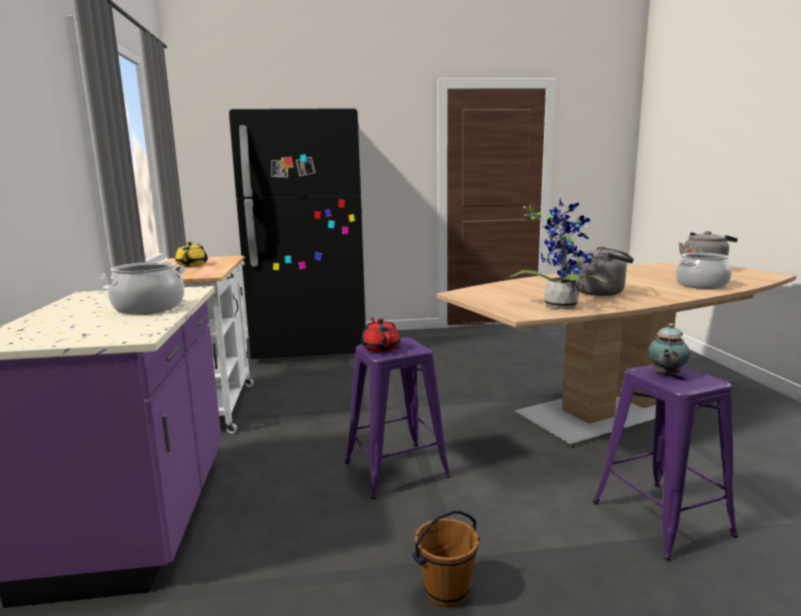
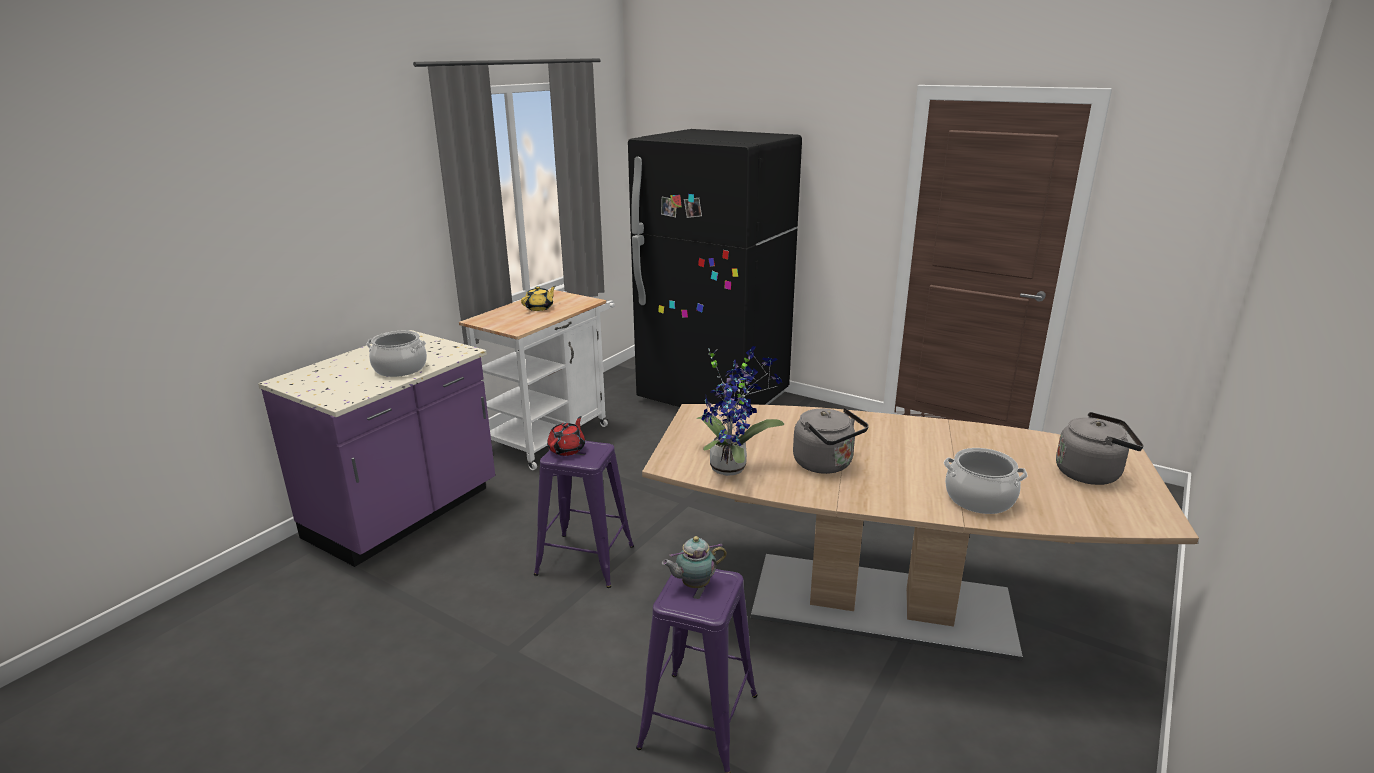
camera: 40 degrees right, 10 degrees up
brown bucket [412,510,480,607] -> none

